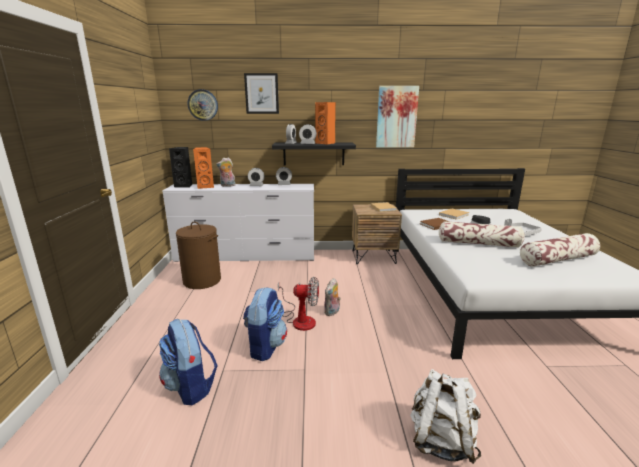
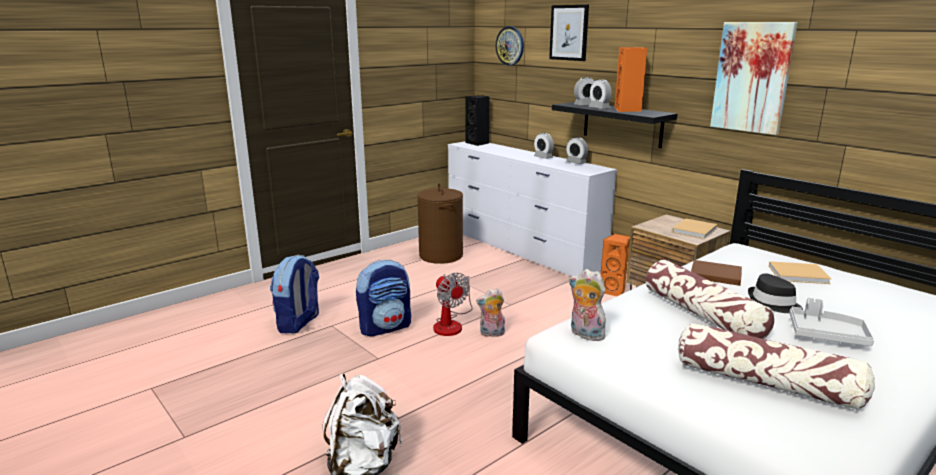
camera: 50 degrees right, 0 degrees up
orange speaker [193,147,214,189] -> orange speaker moved to [601,234,630,296]
plush toy [216,157,236,187] -> plush toy moved to [569,269,606,341]

